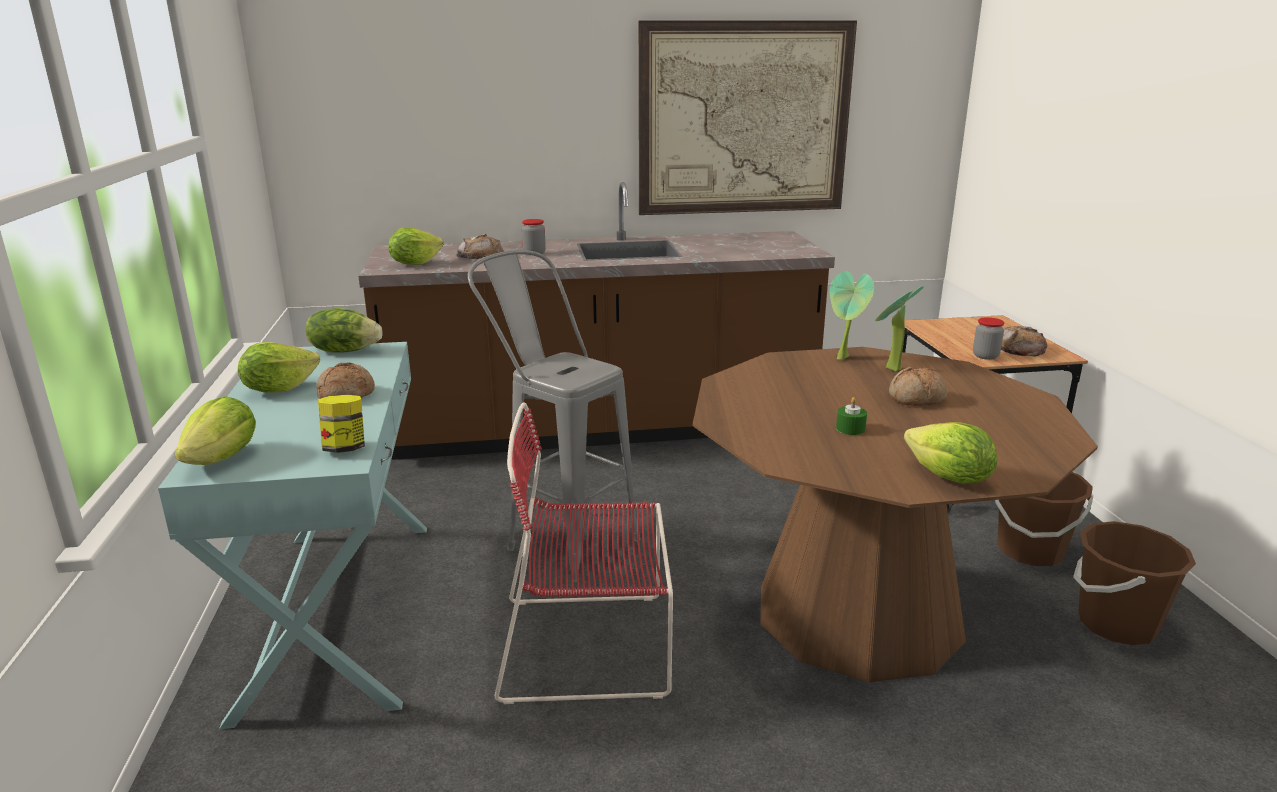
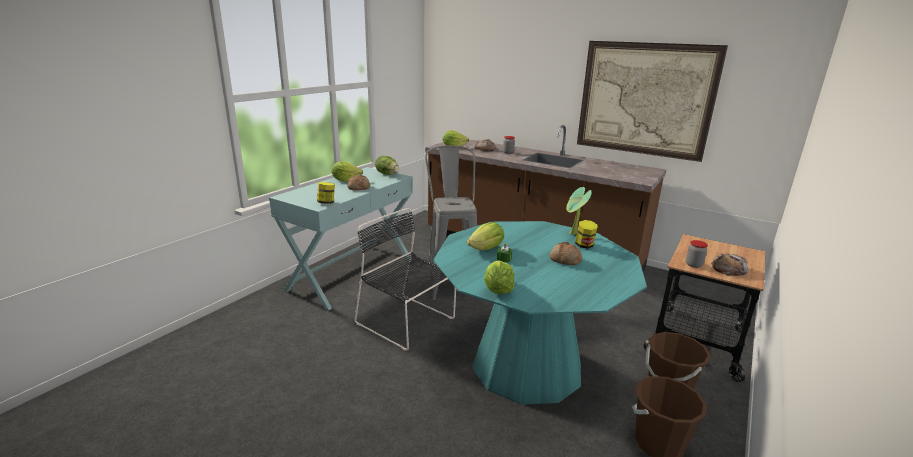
camera: 40 degrees right, 0 degrees up
lettuce [174,396,256,465] -> lettuce moved to [467,222,504,250]
red chair [495,402,673,704] -> black chair [355,208,456,351]
brown dining table [693,347,1098,682] -> turquoise dining table [433,221,647,405]
potted plant [875,286,924,371] -> jar [575,220,598,249]

